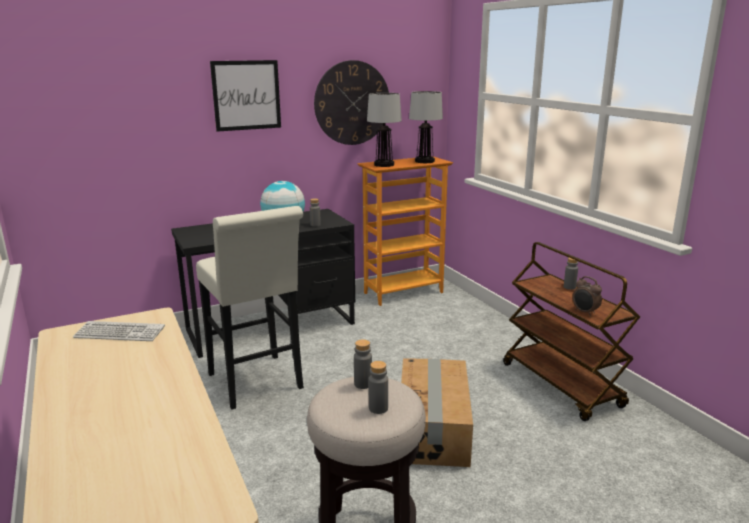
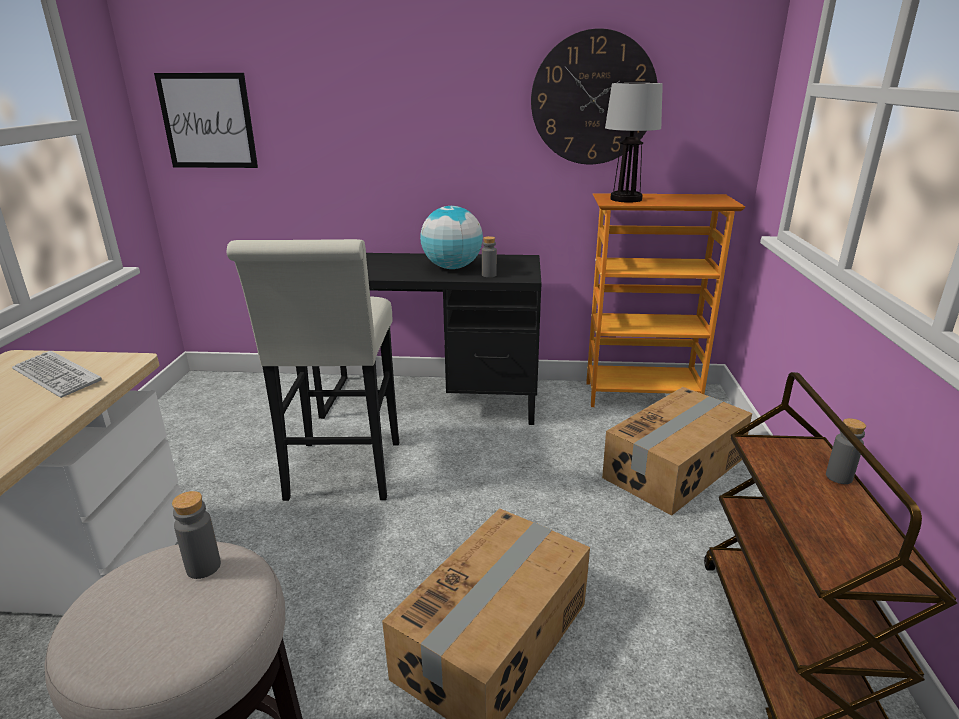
camera: 30 degrees right, 5 degrees up
picture [210,60,281,132] -> picture moved to [154,73,258,168]
grey bottle [369,361,388,414] -> none
table lamp [409,91,443,163] -> none
alarm clock [572,276,602,316] -> none
none -> cardboard box [602,387,752,516]

